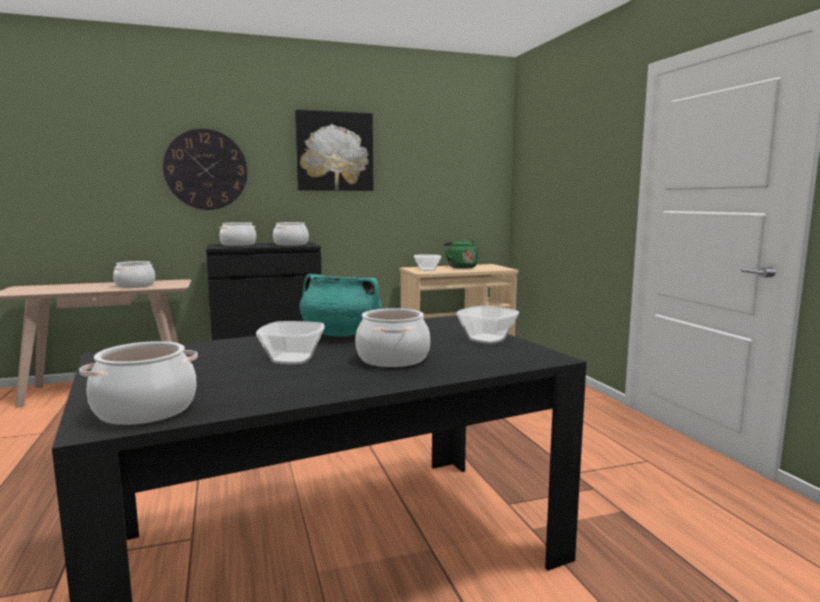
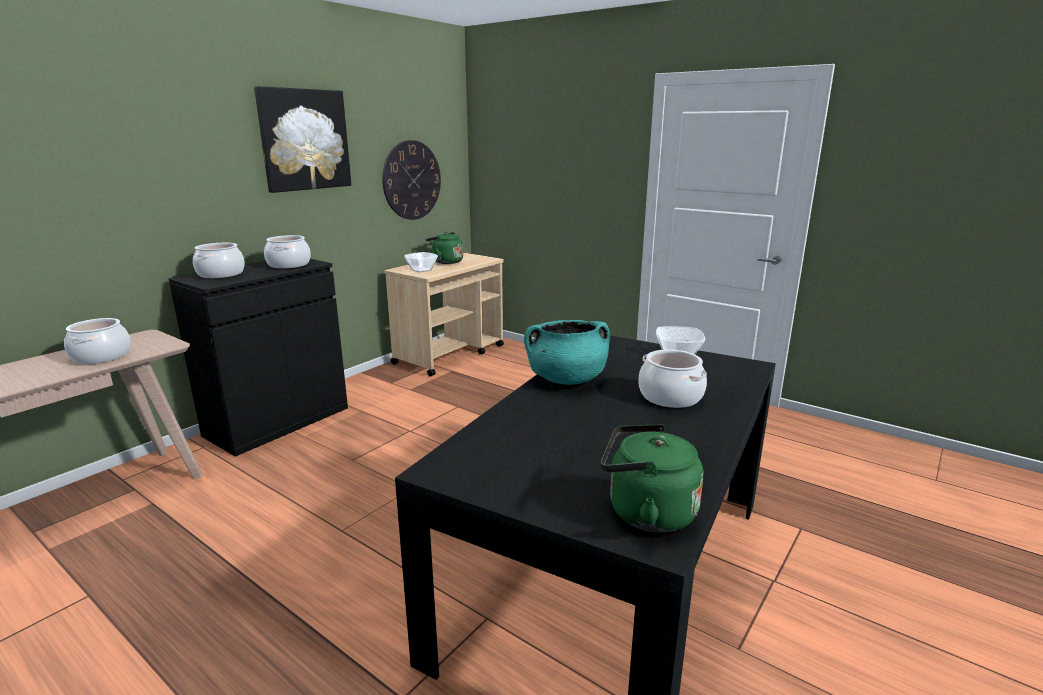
camera: 35 degrees left, 10 degrees up
cooking pot [79,341,198,425] -> green kettle [601,424,703,533]
wall clock [163,129,247,210] -> wall clock moved to [382,140,441,220]
bowl [256,321,325,364] -> none

